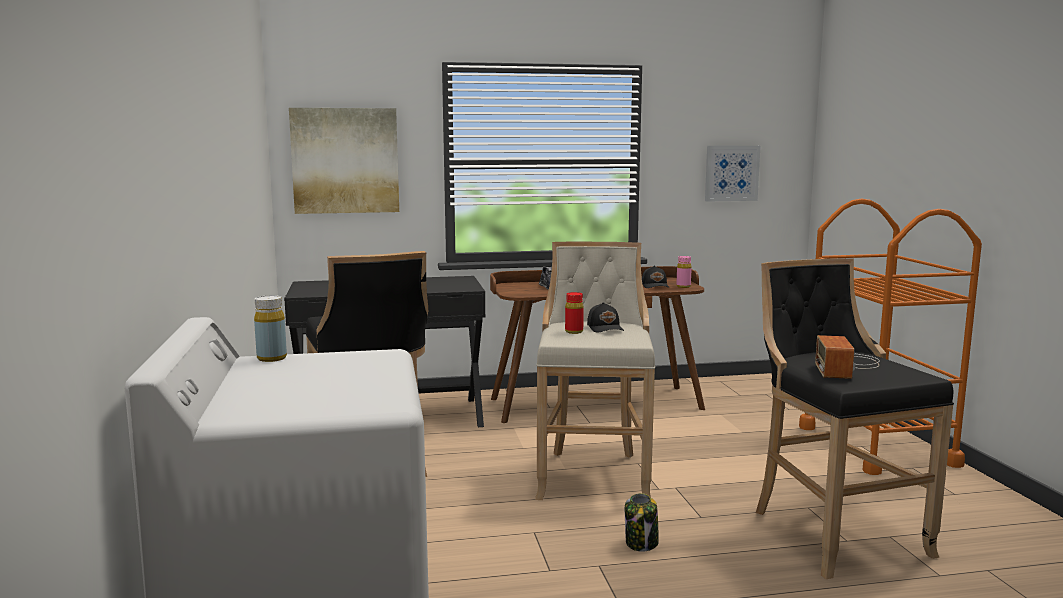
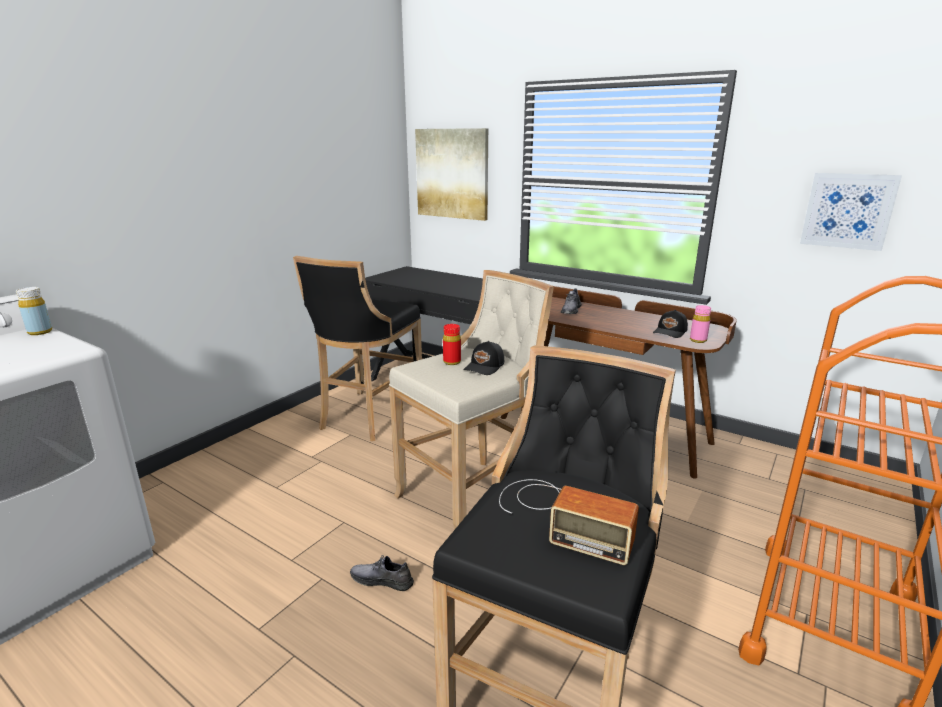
camera: 45 degrees right, 10 degrees up
jar [625,493,659,552] -> grey shoe [350,555,414,591]
radio [815,335,880,379] -> radio turned 120 degrees counterclockwise [499,479,639,565]

